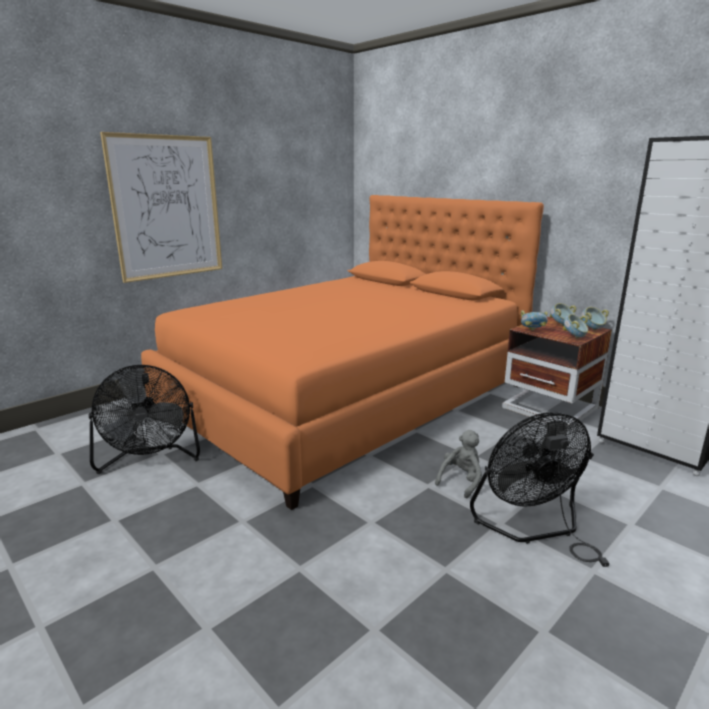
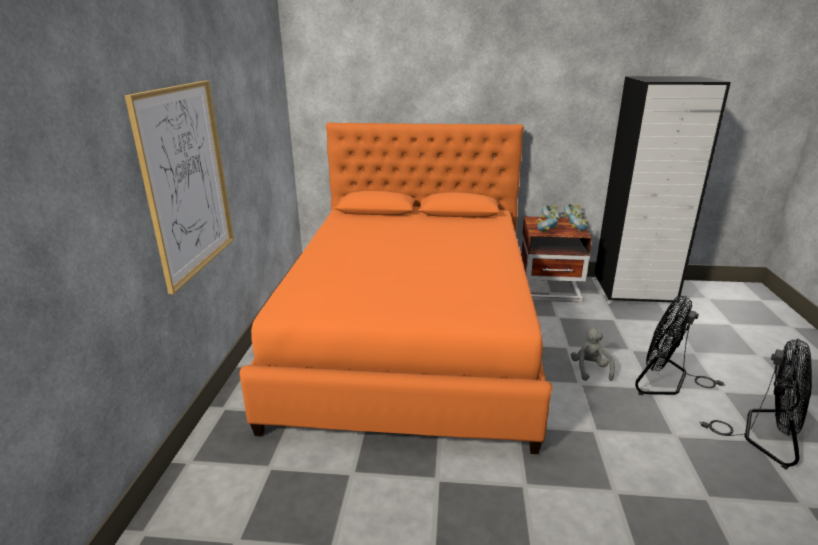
camera: 40 degrees left, 5 degrees up
black fan [89,365,200,474] -> black fan moved to [701,339,812,470]

